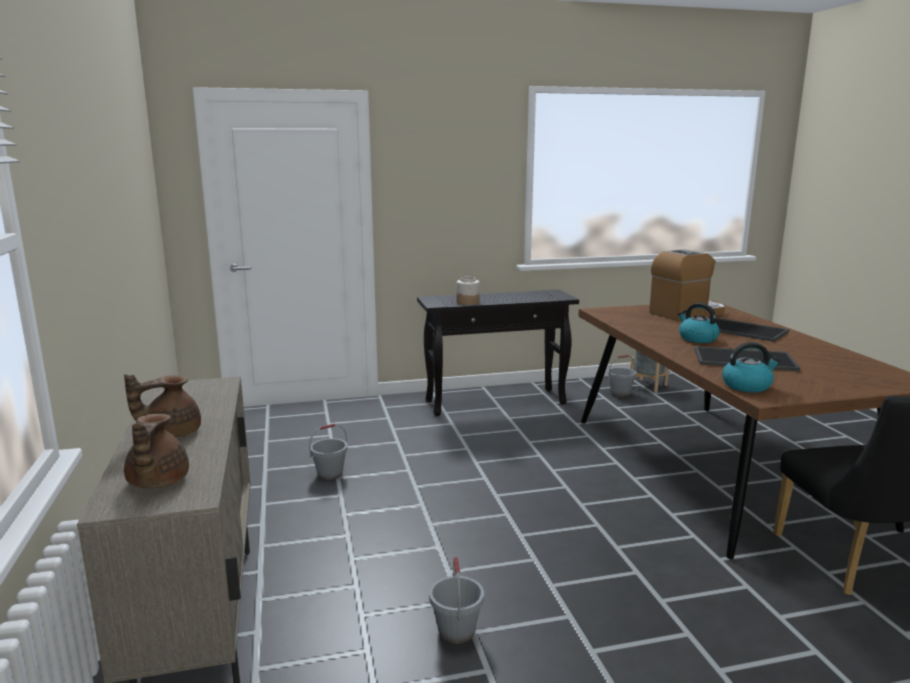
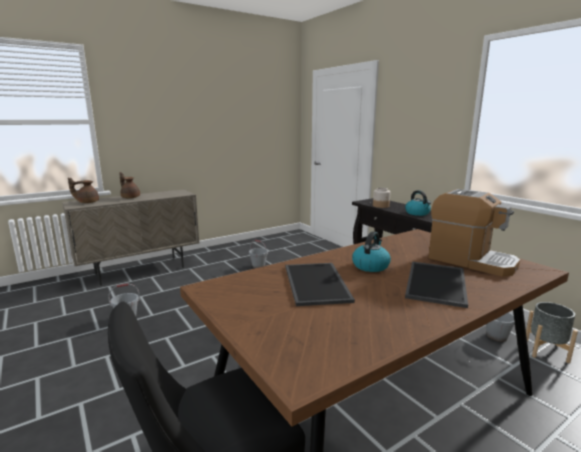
camera: 70 degrees right, 0 degrees up
kettle [722,342,780,392] -> kettle moved to [405,190,431,216]

